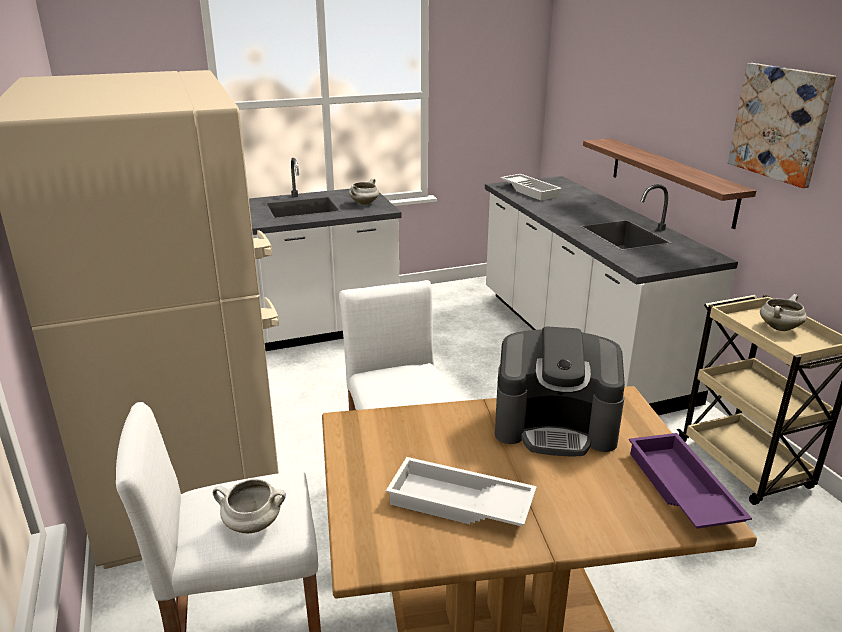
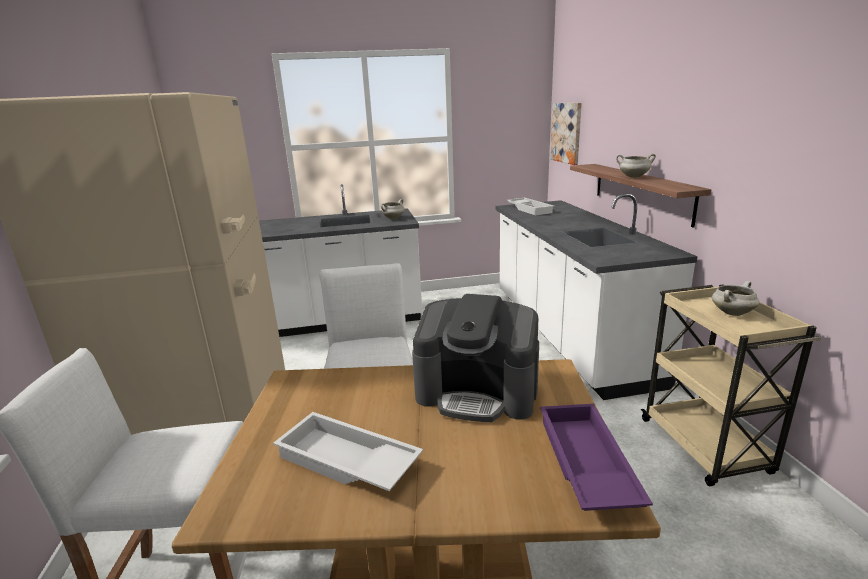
camera: 10 degrees right, 5 degrees down
white cooking pot [213,479,286,533] -> white cooking pot moved to [616,153,656,178]
picture [728,63,836,188] -> picture moved to [550,103,582,165]

